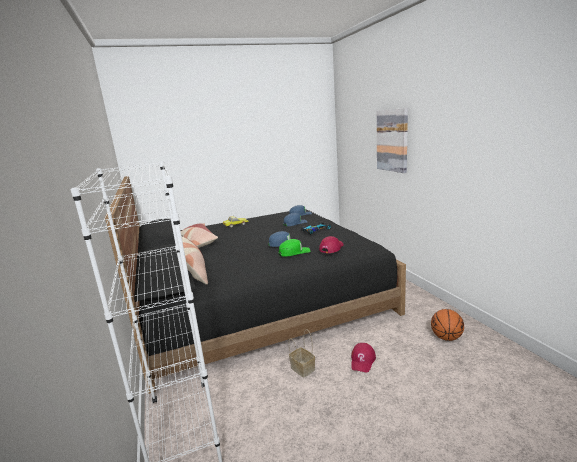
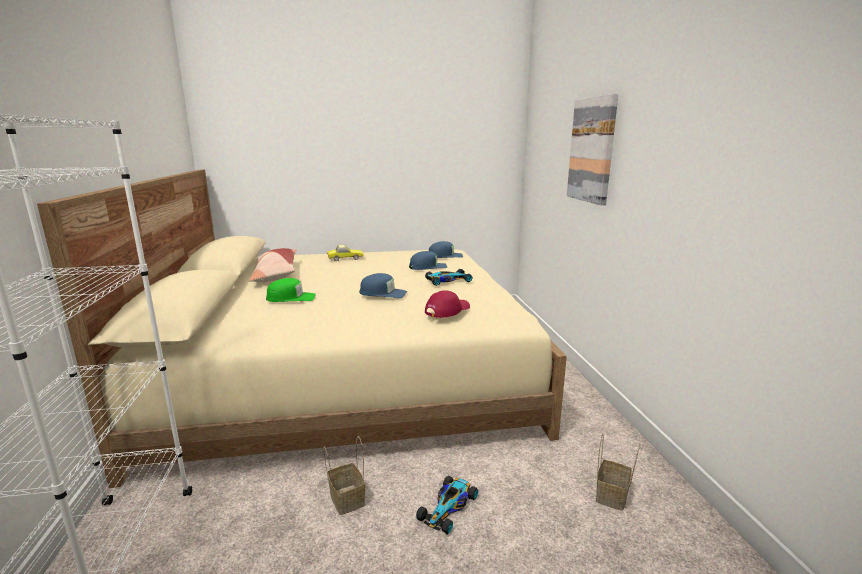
camera: 10 degrees right, 0 degrees up
black bed [105,176,406,394] -> beige bed [37,170,567,488]
pillow [182,236,208,285] -> none
green cap [279,239,311,257] -> green cap moved to [266,278,316,302]
red cap [351,343,376,372] -> toy car [416,476,478,534]
basketball [431,309,464,341] -> basket [596,433,640,511]

